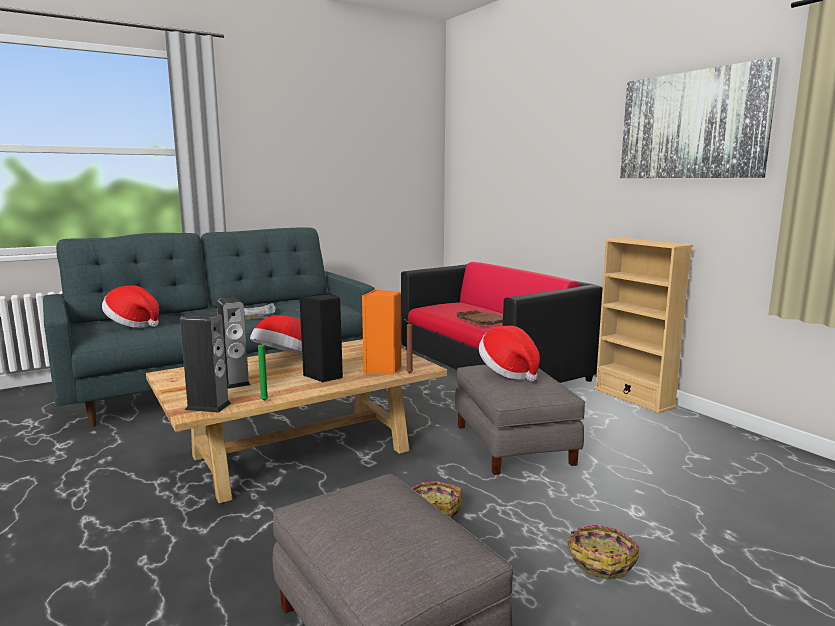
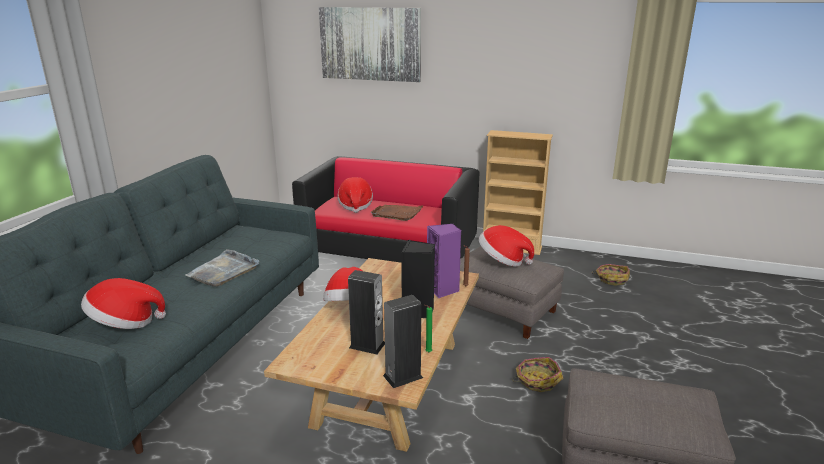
camera: 40 degrees left, 10 degrees up
orange speaker [362,289,402,375] -> purple speaker [427,224,461,298]
basket [567,525,639,580] -> basket moved to [593,264,630,286]
picture [620,57,780,178] -> picture moved to [319,7,421,82]
none -> hat [337,177,373,213]

